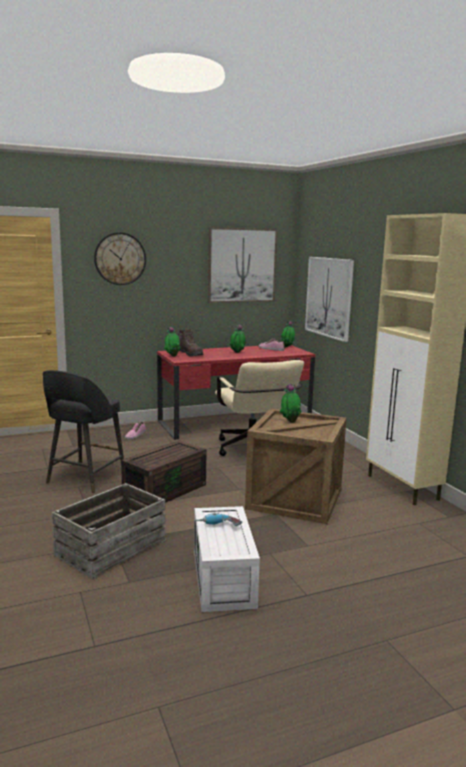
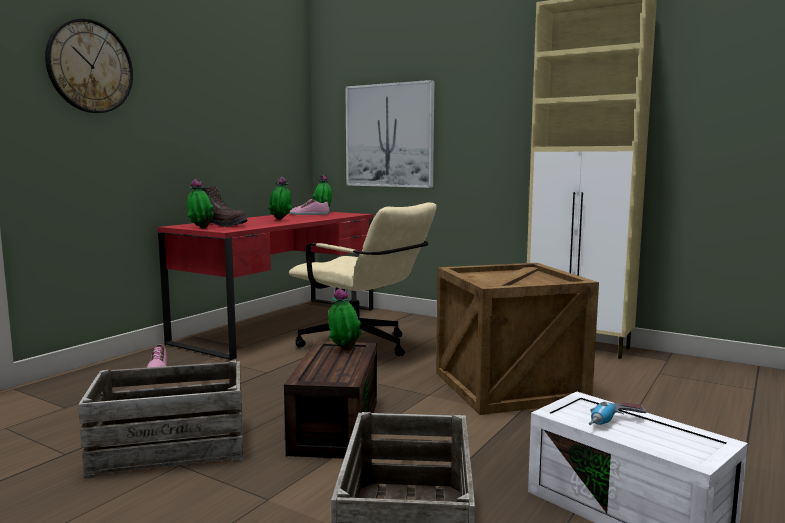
camera: 35 degrees left, 5 degrees down
black stool [43,370,124,493] -> crate [78,361,243,479]
picture [208,227,278,303] -> none
potted plant [280,383,302,423] -> potted plant moved to [328,288,362,351]

